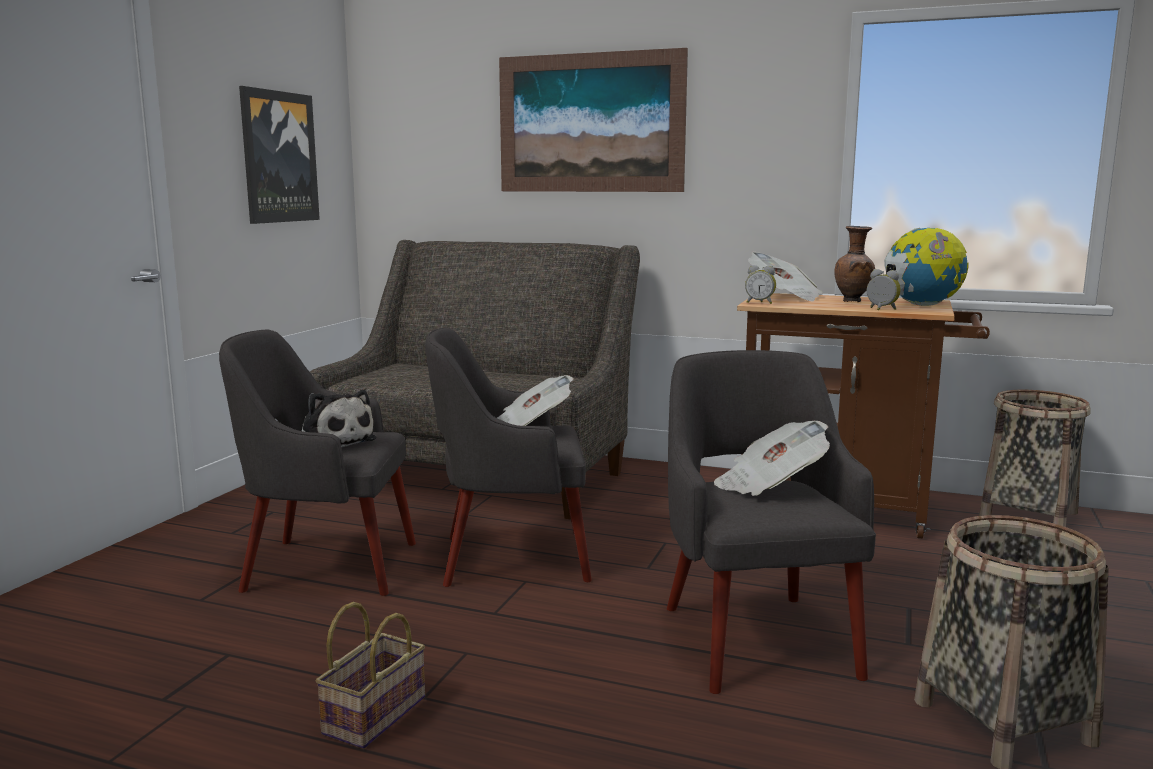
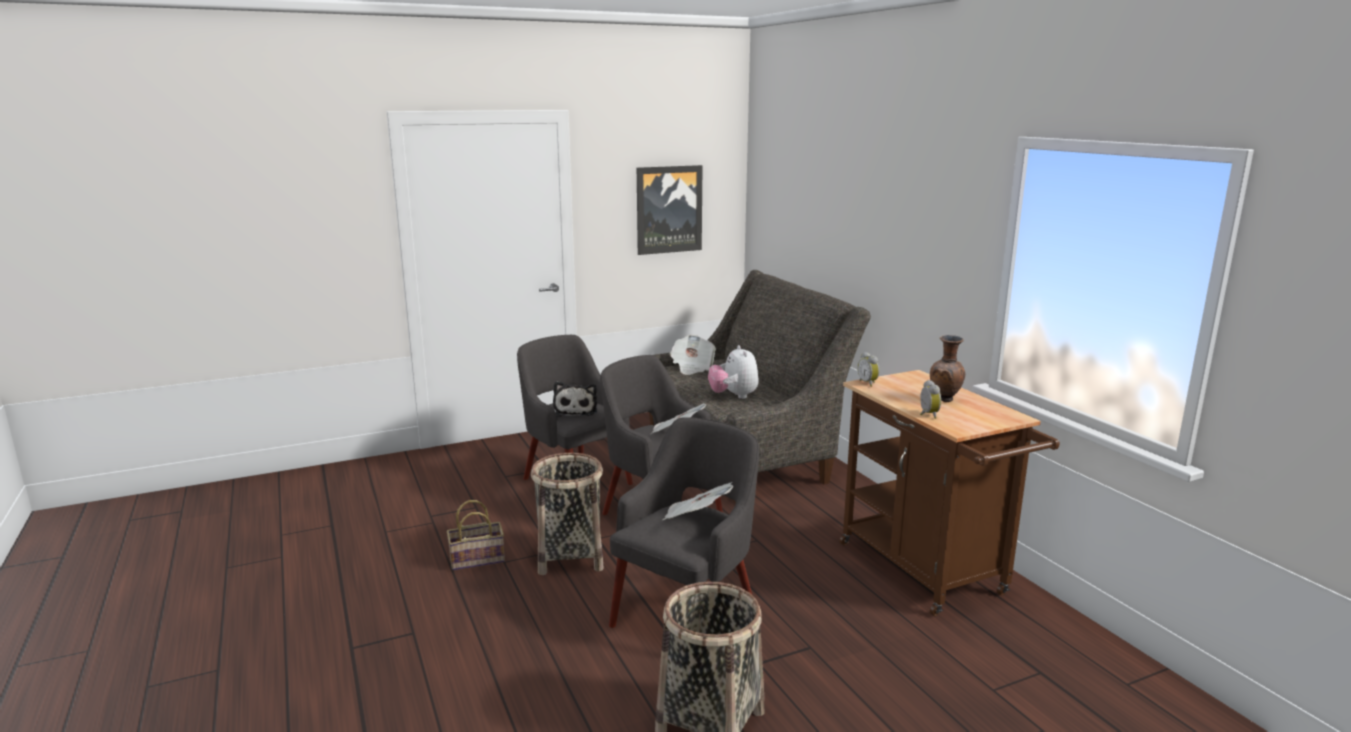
camera: 45 degrees right, 5 degrees up
picture [499,48,688,192] -> none
newspaper [748,252,822,301] -> newspaper moved to [670,335,716,375]
globe [884,228,968,306] -> none
basket [979,390,1091,527] -> basket moved to [531,453,604,575]
none -> plush toy [708,345,759,399]

